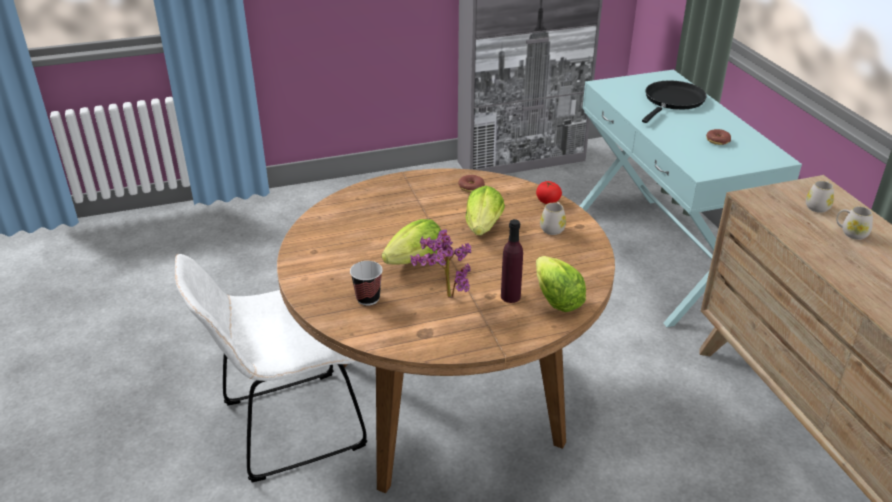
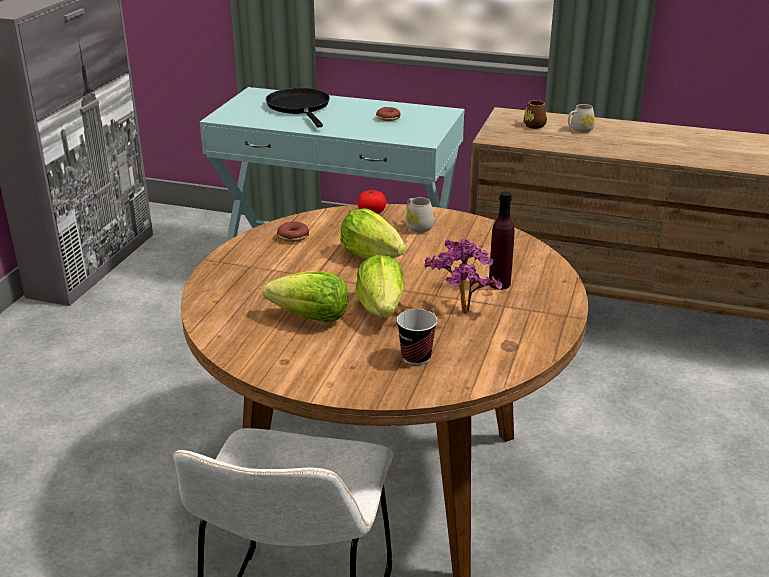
camera: 55 degrees left, 5 degrees down
lettuce [536,256,586,312] -> lettuce moved to [264,271,348,323]
white mug [806,181,834,213] -> brown mug [524,100,547,129]

